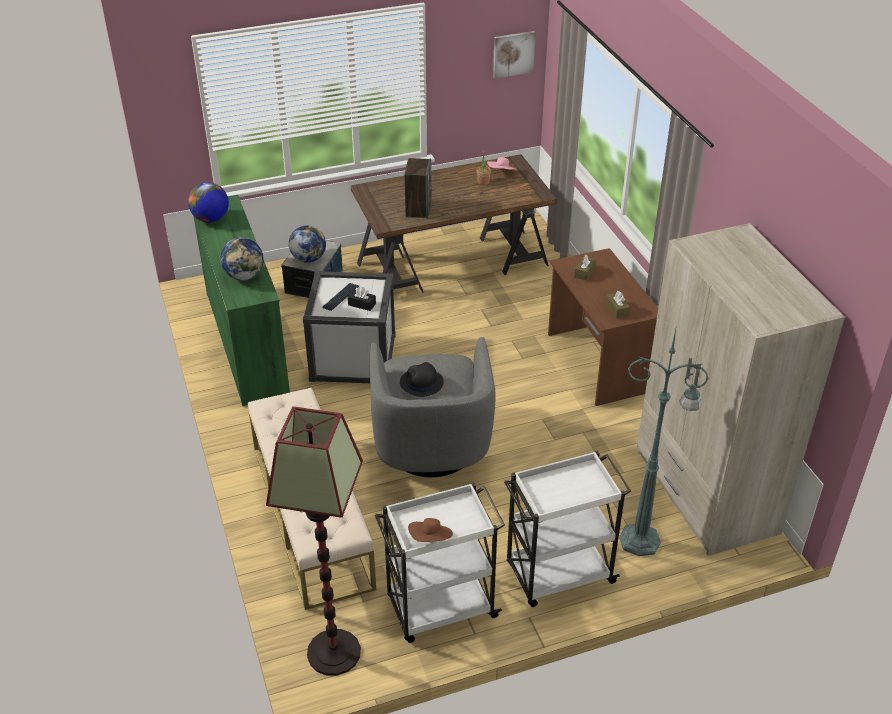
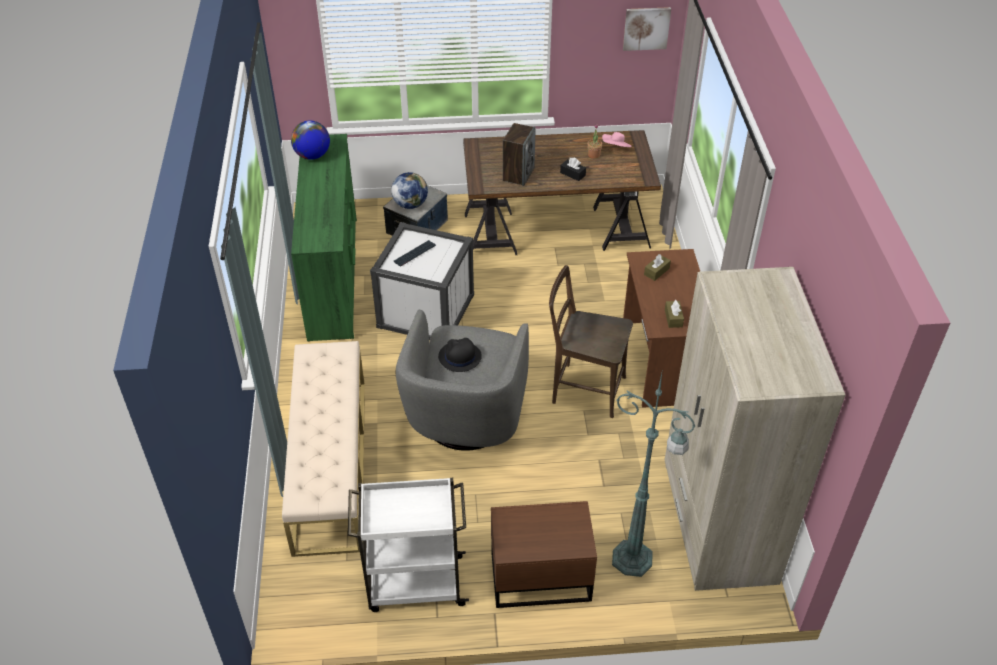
camera: 15 degrees right, 5 degrees up
globe [220,238,264,281] -> none
floor lamp [266,407,363,676] -> none
black tissue box [348,287,376,311] -> black tissue box moved to [560,158,586,181]
brown hat [408,518,453,542] -> none
white cart [504,451,631,607] -> brown nightstand [491,501,597,608]
none -> brown chair [549,265,633,418]

